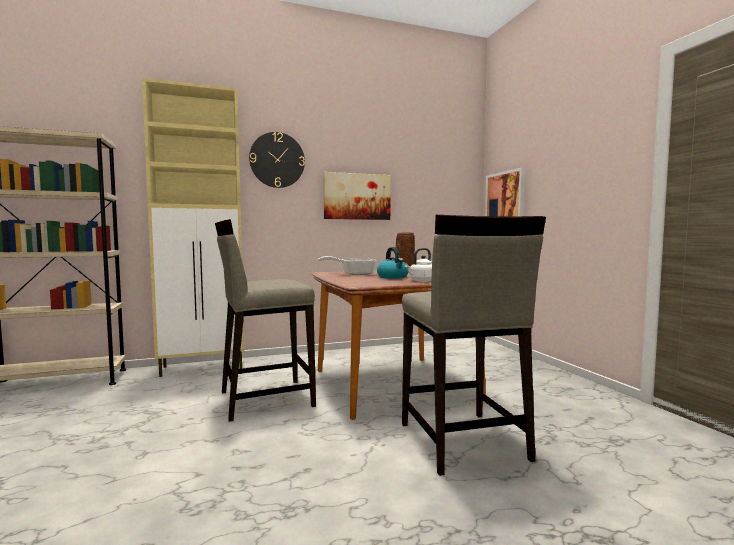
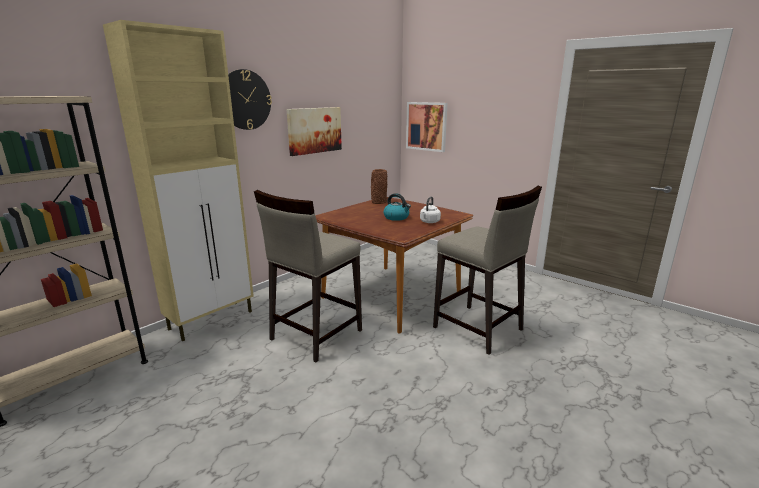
camera: 30 degrees left, 15 degrees up
frying pan [318,256,376,275] -> none

